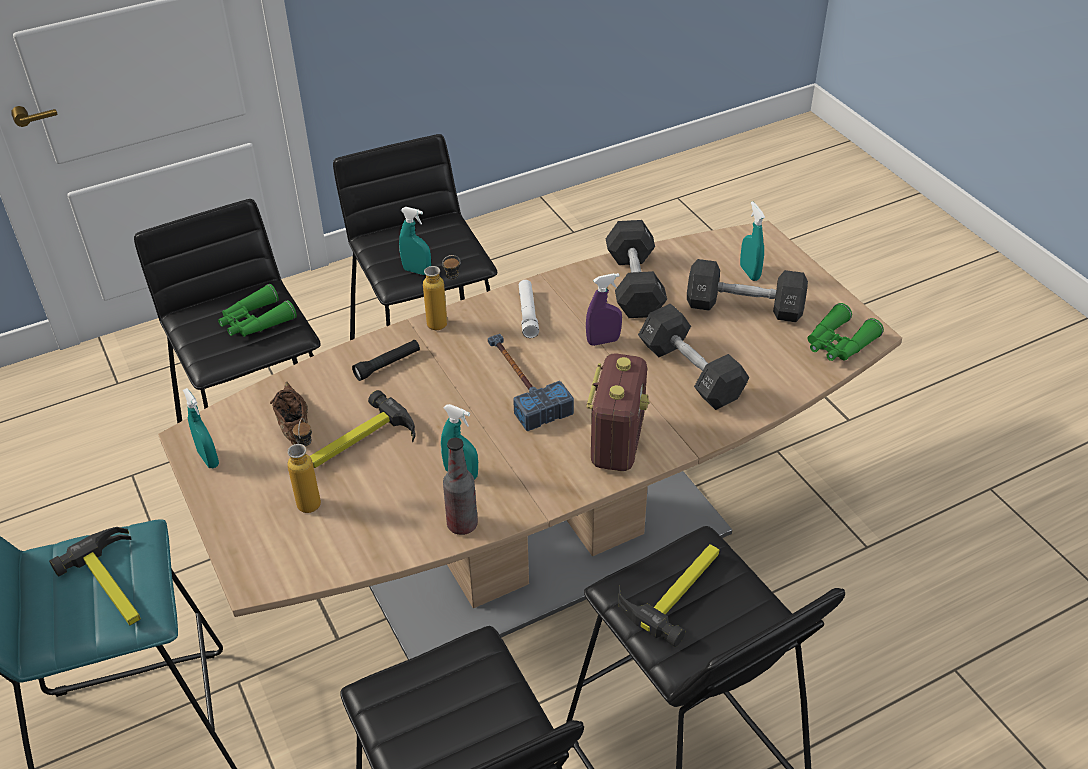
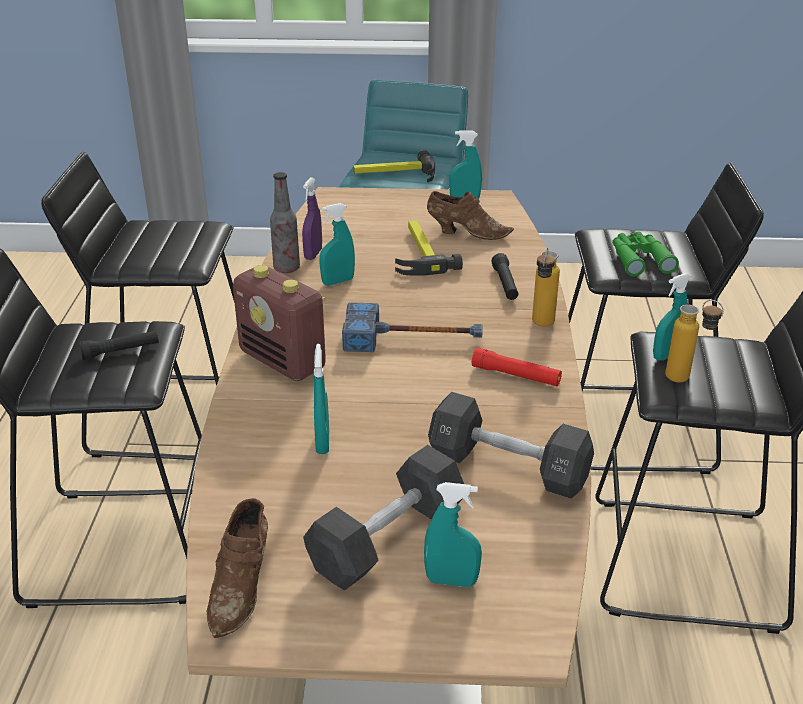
camera: 120 degrees right, 10 degrees down
bottle [287,418,321,513] -> bottle moved to [665,300,724,382]
white flashlight [519,280,539,338] -> red flashlight [472,347,562,386]
purple spray bottle [586,273,622,346] -> purple spray bottle moved to [302,177,322,260]
hammer [619,544,719,647] -> black flashlight [79,330,159,360]
black dumbbell [638,303,750,410] -> turquoise spray bottle [314,344,329,454]
green binoculars [808,303,884,361] -> brown shoe [207,498,268,638]

